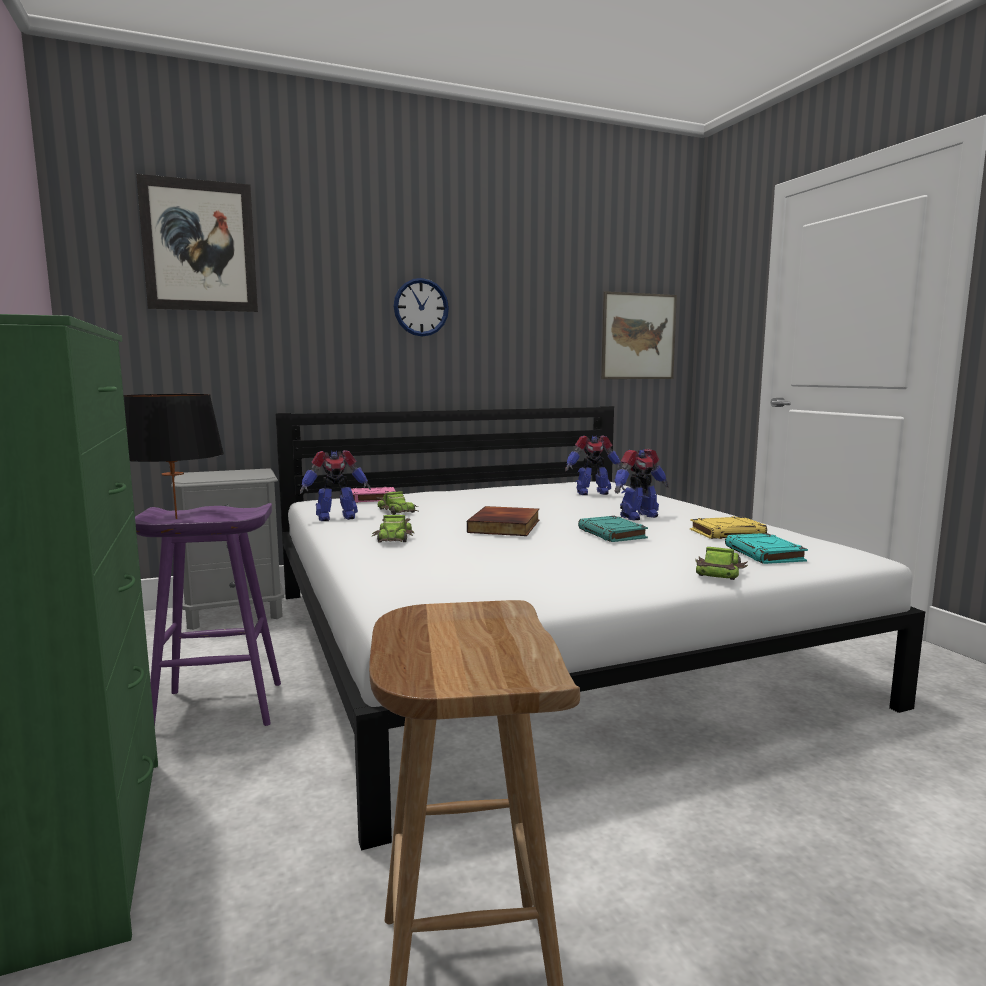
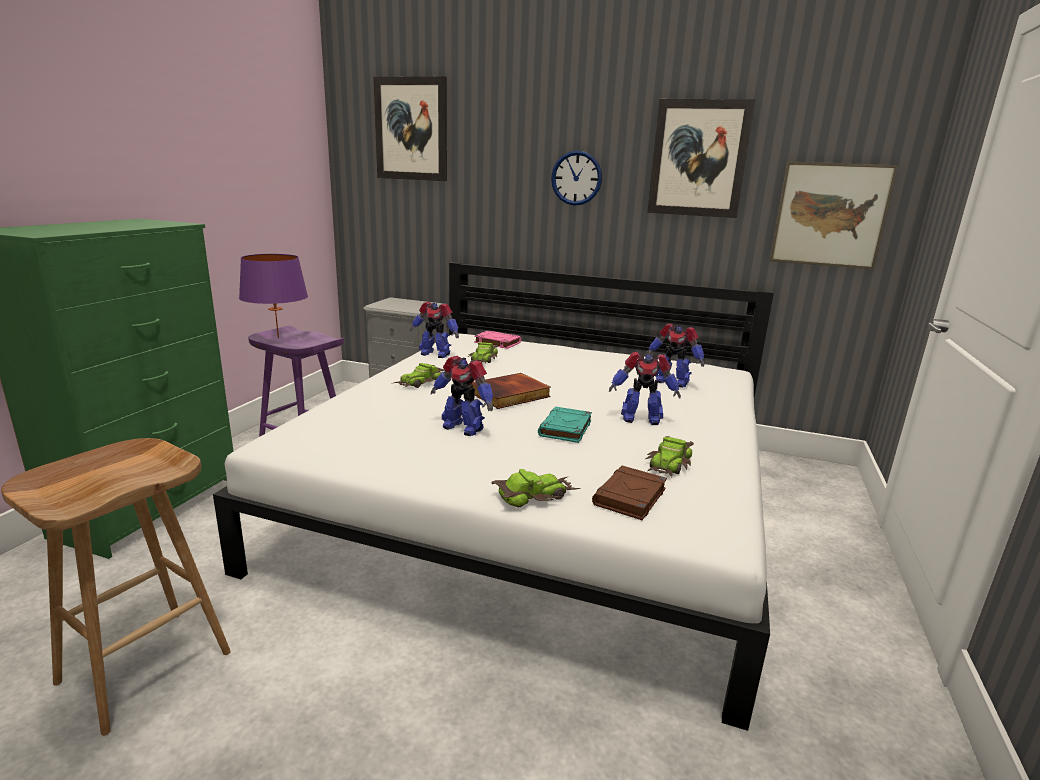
camera: 40 degrees right, 10 degrees up
black table lamp [123,394,224,519] -> purple table lamp [239,254,308,338]
yellow book [690,516,767,539] -> toy car [646,436,694,477]
turquoise book [725,533,808,564] -> brown book [592,466,667,520]
none -> toy robot [431,356,493,436]
none -> picture [647,99,755,218]

